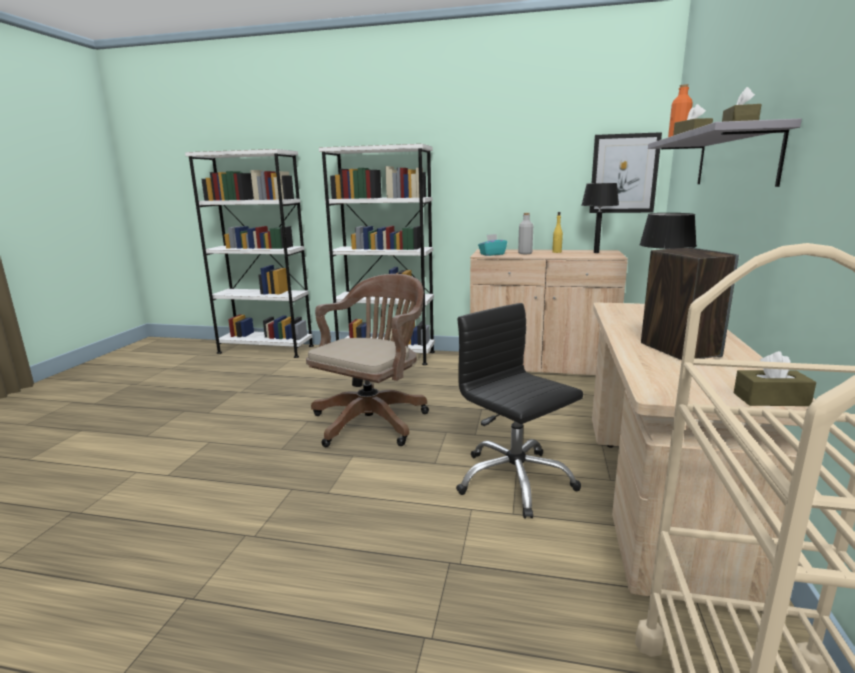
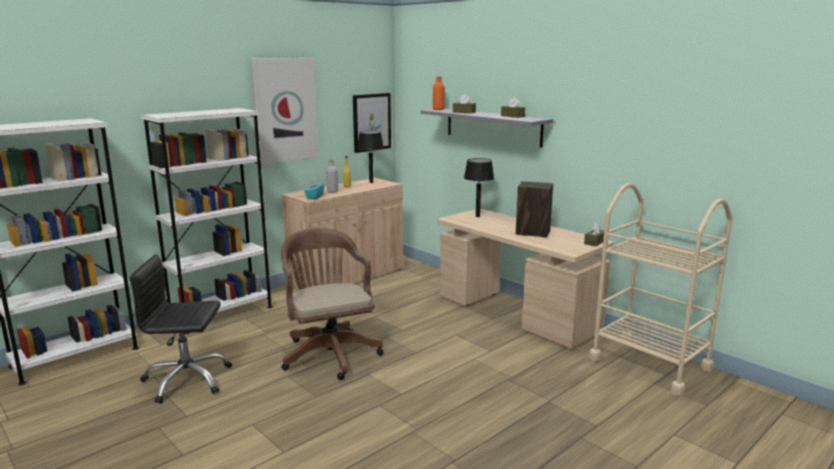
camera: 55 degrees left, 0 degrees up
black office chair [456,303,583,519] -> black office chair moved to [129,254,232,404]
none -> picture [251,58,318,165]

